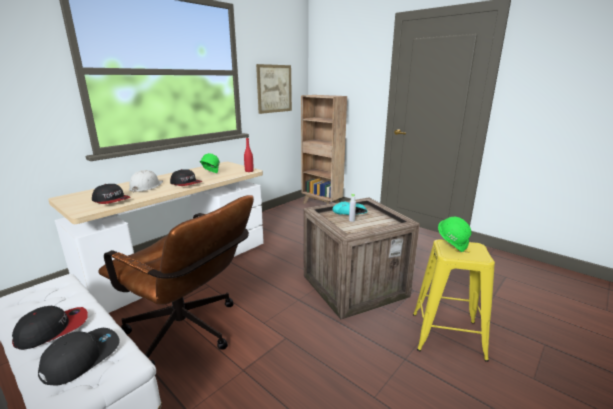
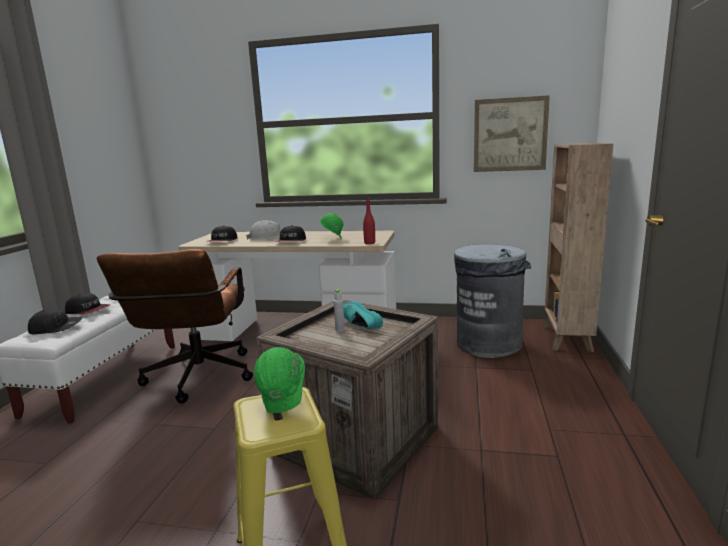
camera: 60 degrees right, 5 degrees down
none -> grey trash can [454,244,531,358]

